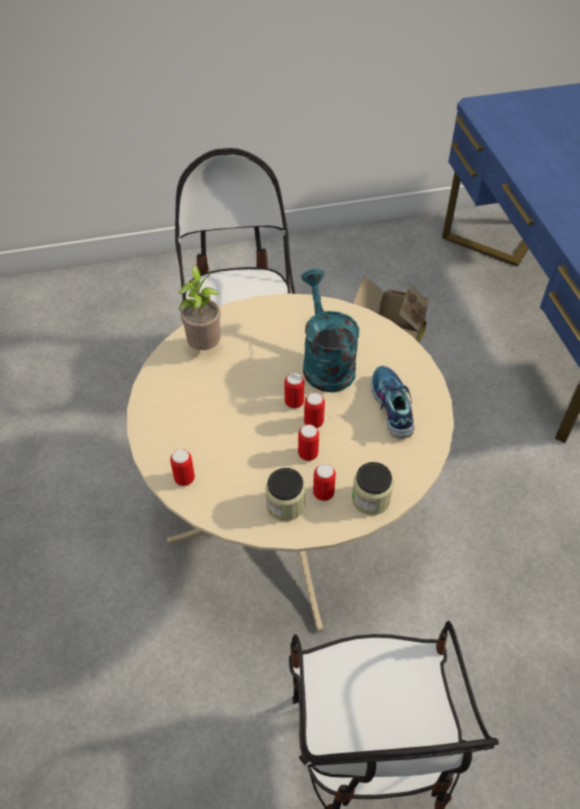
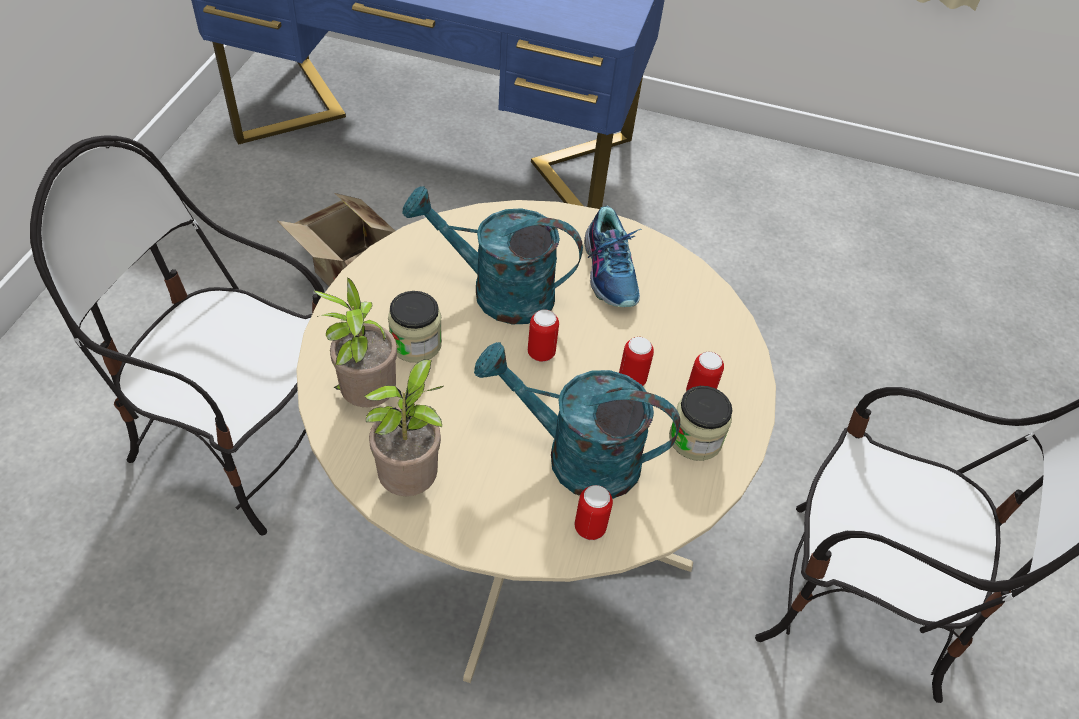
camera: 65 degrees left, 0 degrees up
can [304,393,325,428] -> none
jar [352,462,393,515] -> jar moved to [388,291,442,363]
shoe [371,366,414,439] -> shoe turned 120 degrees counterclockwise [584,205,641,307]
none -> potted plant [364,359,443,496]
none -> turquoise watering can [474,342,680,499]

